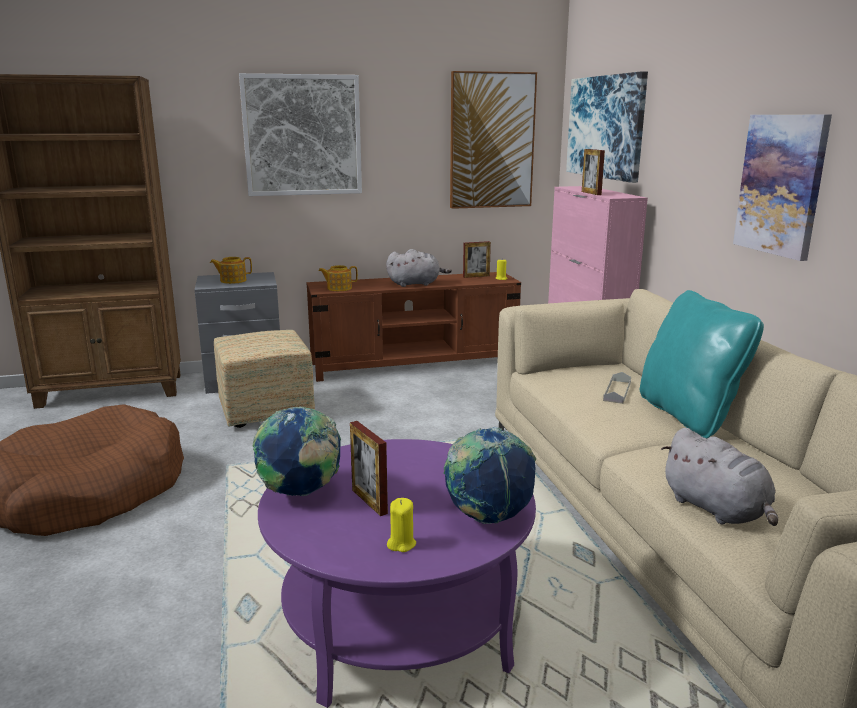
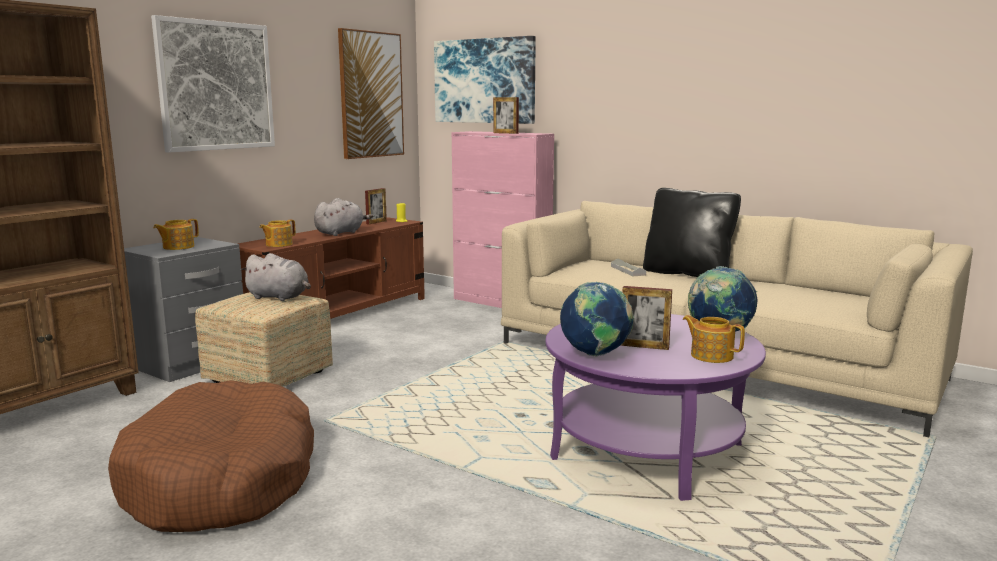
camera: 40 degrees left, 5 degrees down
yellow candle [387,498,416,552] -> teapot [683,315,745,363]
turquoise pillow [640,290,764,438] -> black pillow [643,188,741,277]
grey plush toy [661,428,778,526] -> grey plush toy moved to [240,253,311,301]
picture [733,114,832,261] -> none

